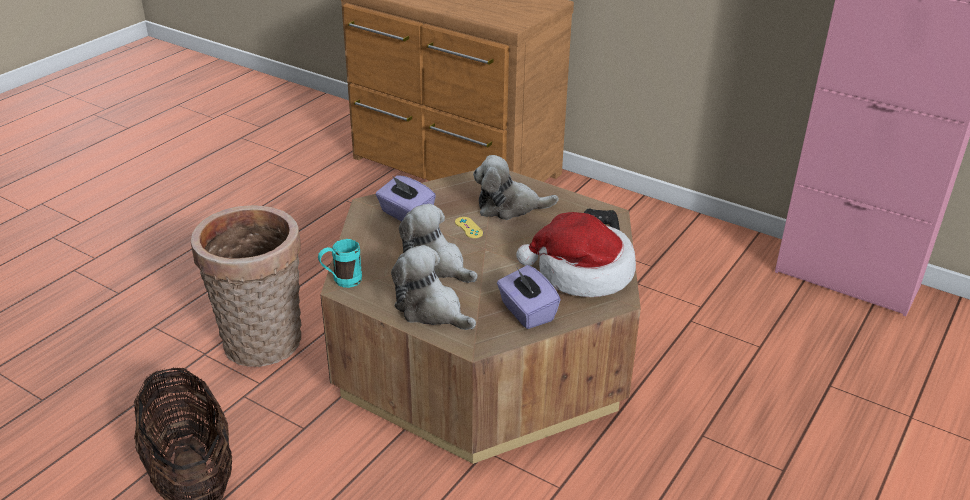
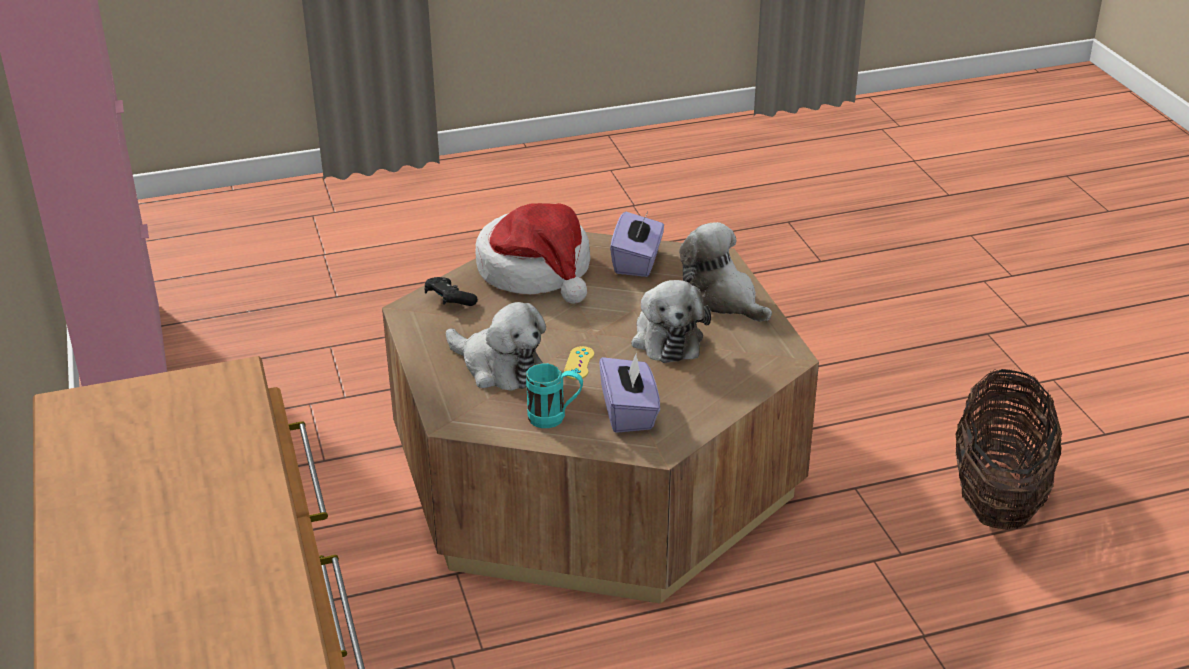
camera: 140 degrees left, 0 degrees up
basket [191,205,302,367] -> none
turquoise mug [318,239,362,288] -> turquoise mug moved to [526,363,583,428]
plush toy [391,245,476,330] -> plush toy turned 150 degrees clockwise [679,222,772,322]

